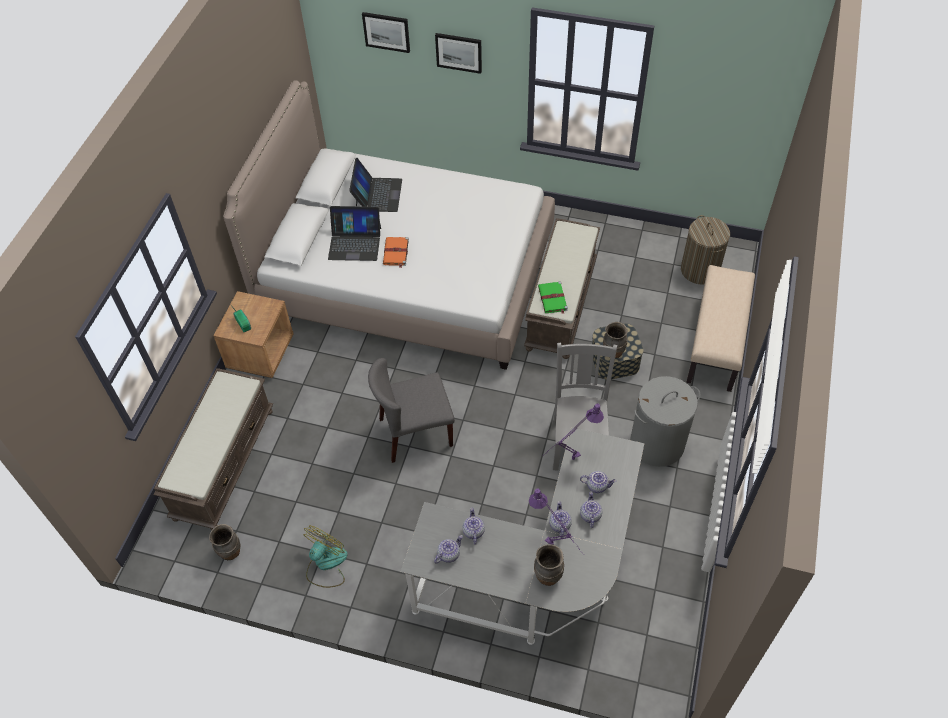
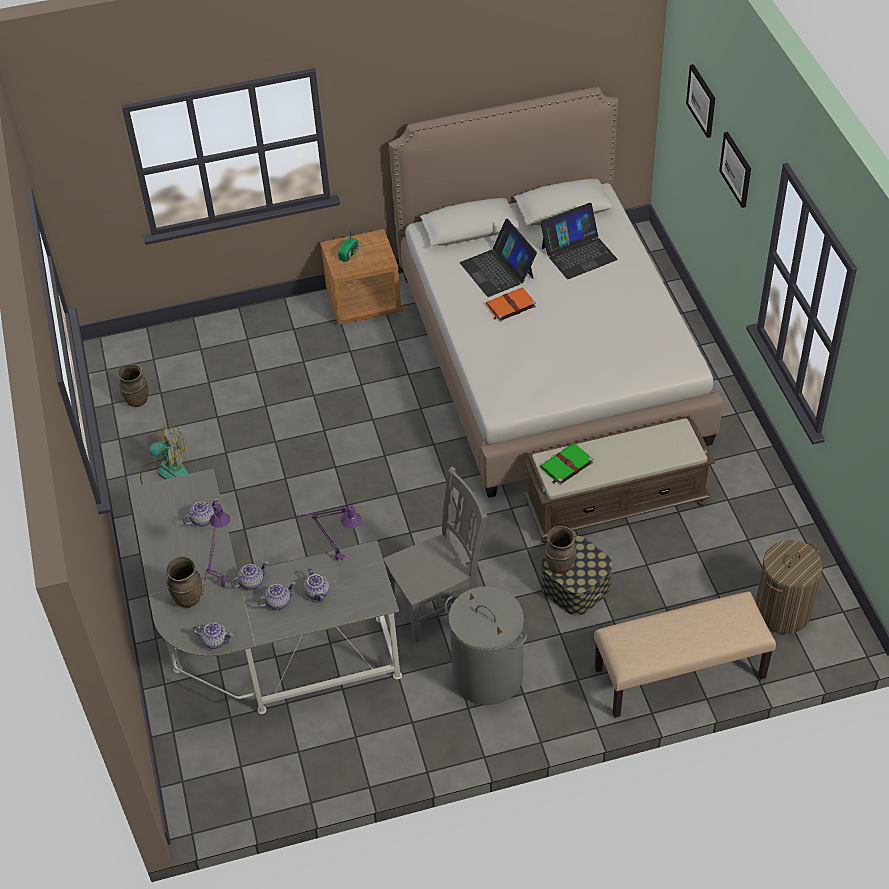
camera: 60 degrees right, 5 degrees down
brown bench [154,368,273,531] -> none
grey chair [368,358,455,463] -> none
teapot [434,535,463,563] -> teapot moved to [193,622,233,649]

